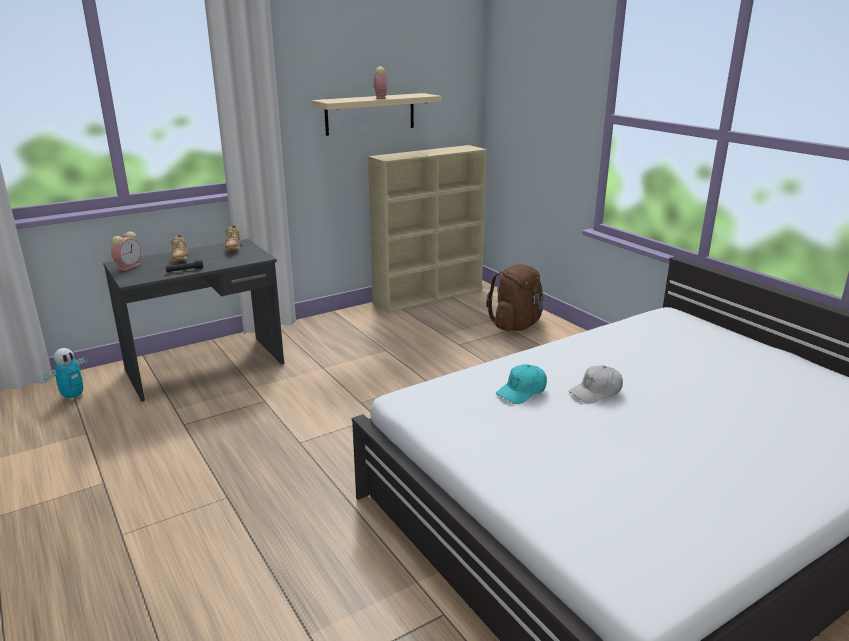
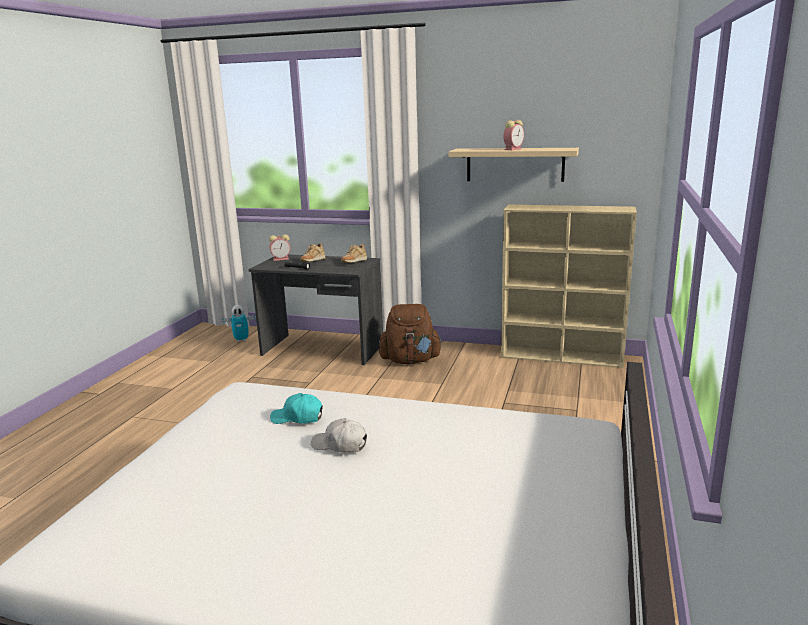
camera: 50 degrees right, 5 degrees down
brown backpack [486,264,543,331] -> brown backpack moved to [379,304,442,364]

